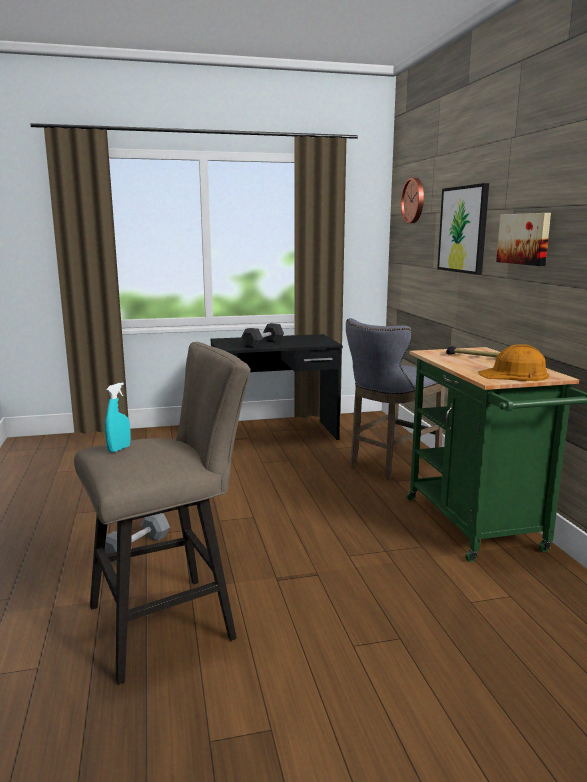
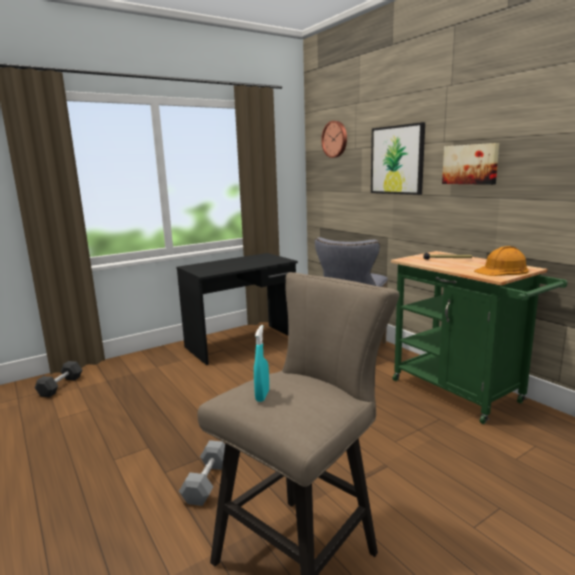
camera: 20 degrees left, 0 degrees up
black dumbbell [241,323,284,348] -> black dumbbell moved to [35,361,82,397]

